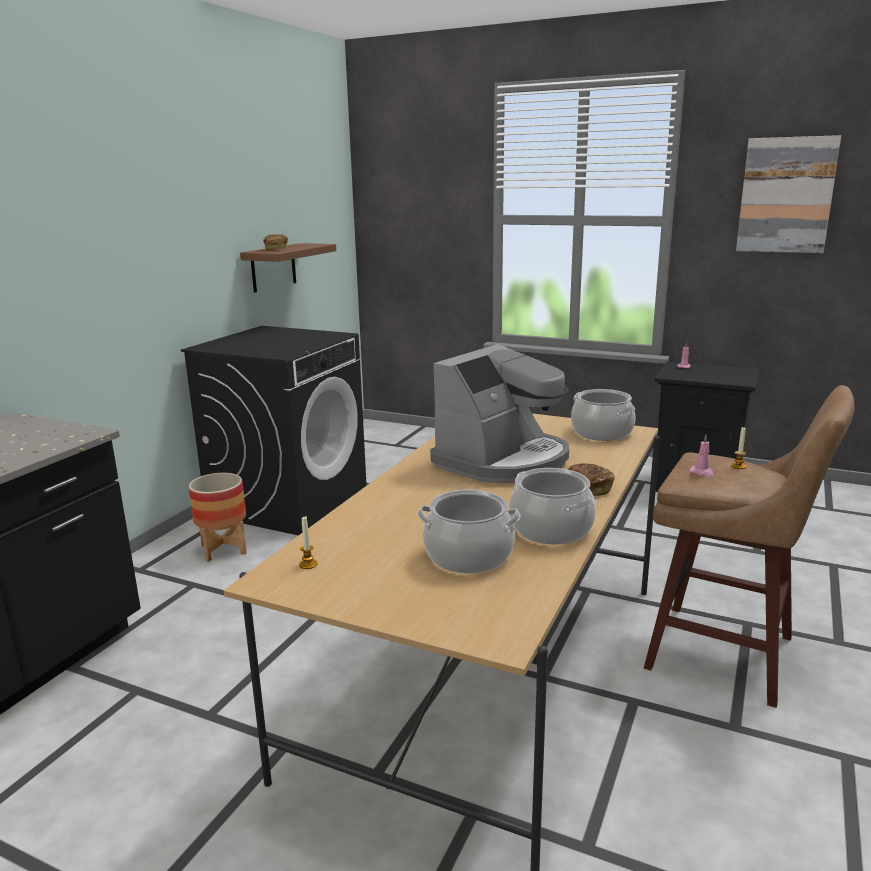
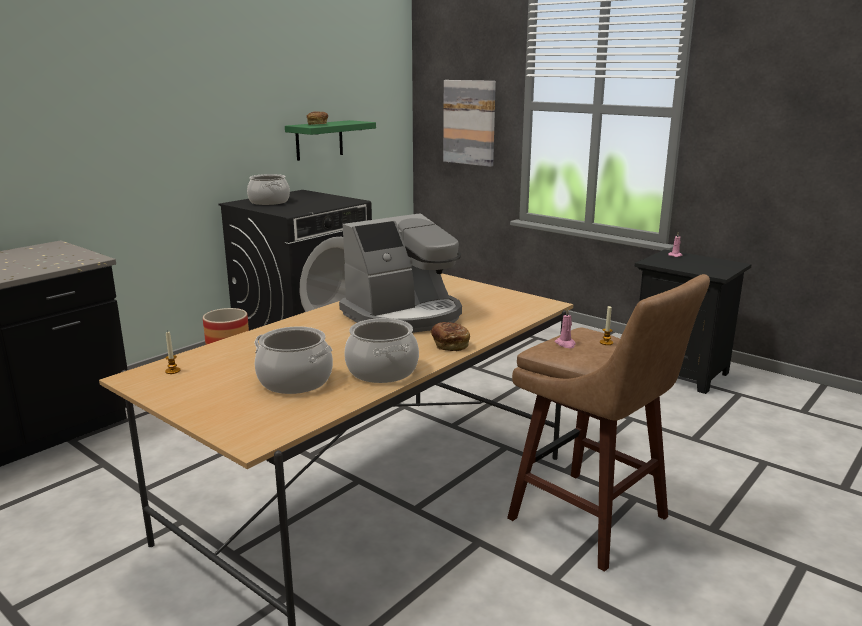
camera: 15 degrees right, 0 degrees up
brown shelf [240,243,336,293] -> green shelf [285,120,376,161]
cooking pot [571,389,636,441] -> cooking pot moved to [247,174,290,205]
picture [736,135,841,253] -> picture moved to [443,80,496,167]

